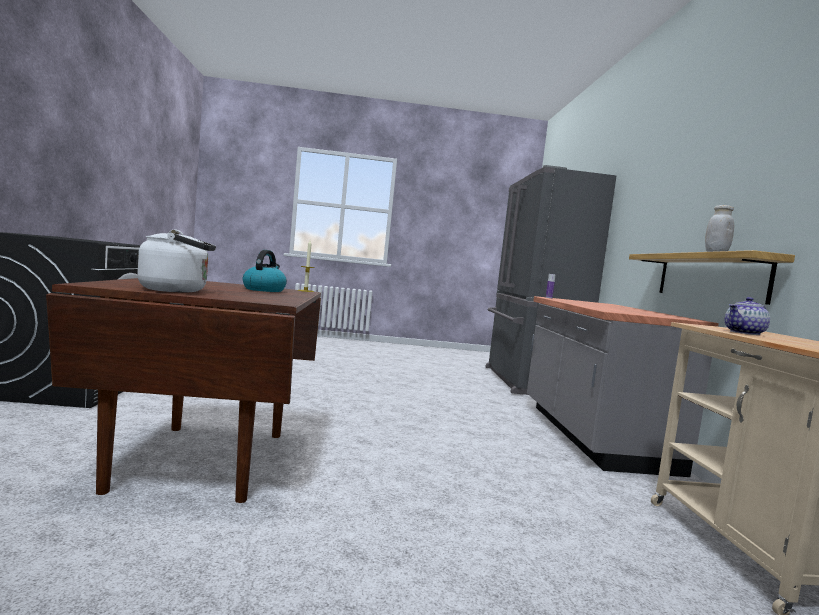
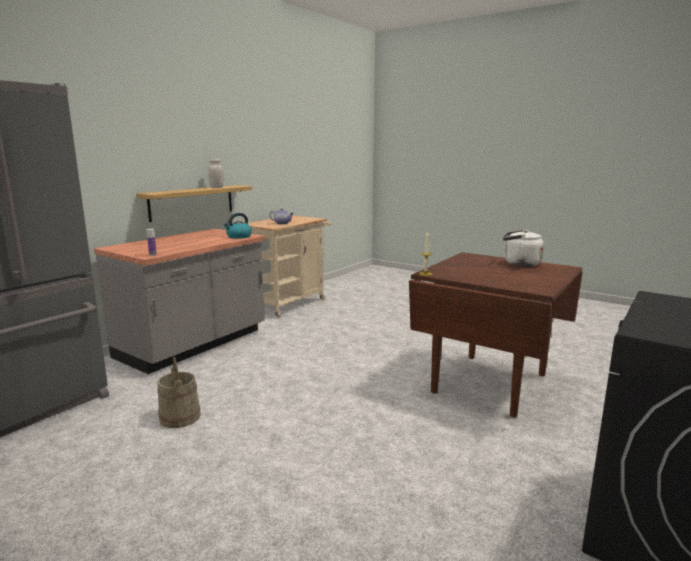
camera: 140 degrees left, 10 degrees up
kettle [243,250,287,292] -> kettle moved to [224,213,252,239]
none -> beige bucket [157,357,201,428]

